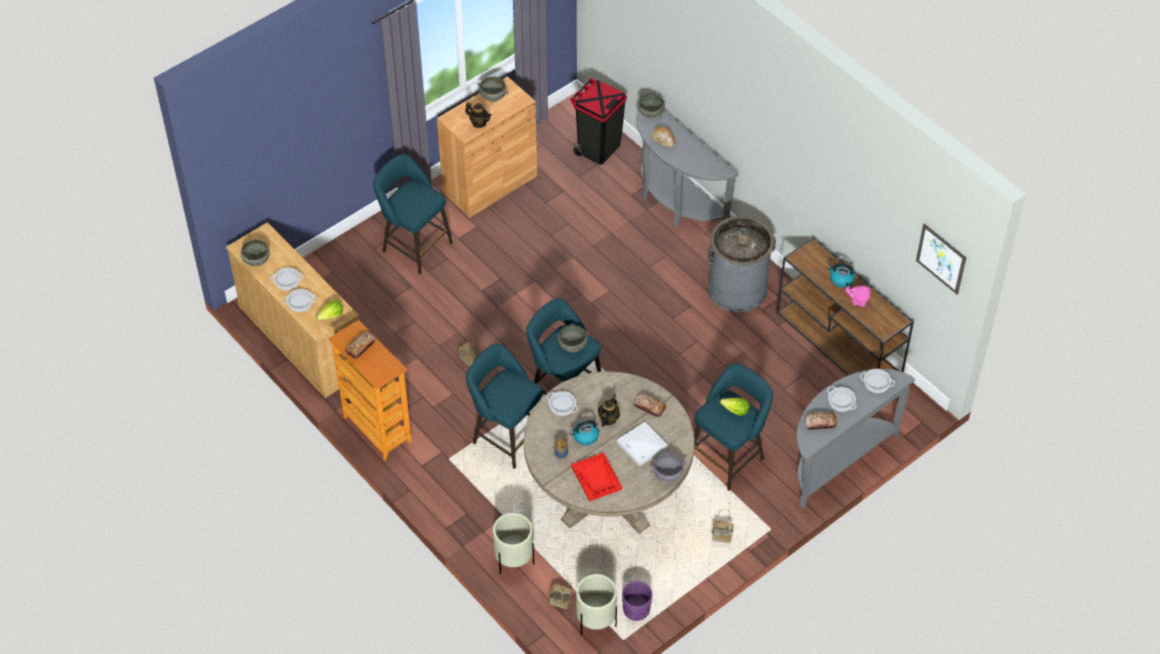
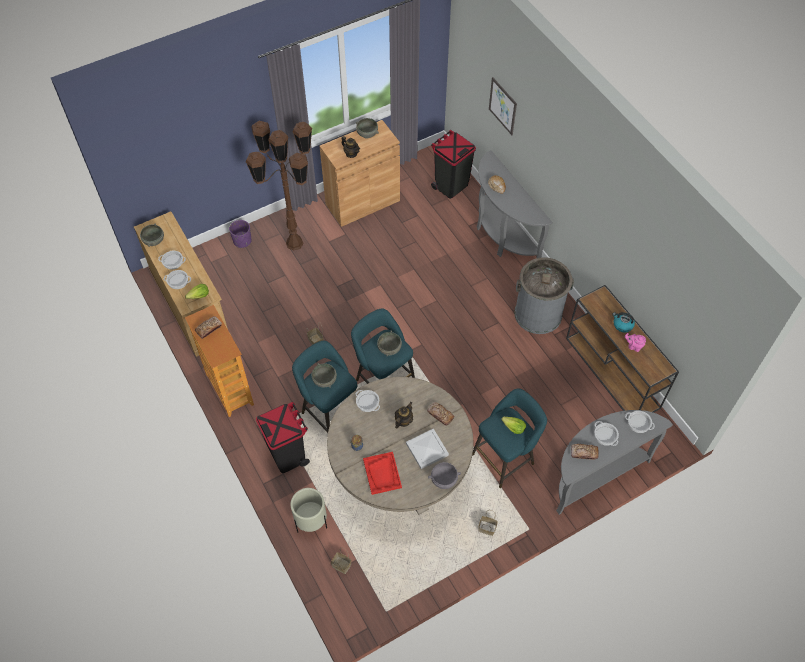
camera: 10 degrees right, 5 degrees up
turquoise stool [373,154,453,274] -> brown floor lamp [246,121,312,250]
kettle [570,420,599,445] -> none
beige planter [576,574,617,635] -> none
purple planter [622,581,652,621] -> purple planter moved to [229,220,251,248]
grey bowl [638,93,665,118] -> grey bowl moved to [312,363,337,388]
picture [916,223,967,294] -> picture moved to [489,77,517,135]
none -> black trash can [256,402,310,473]

